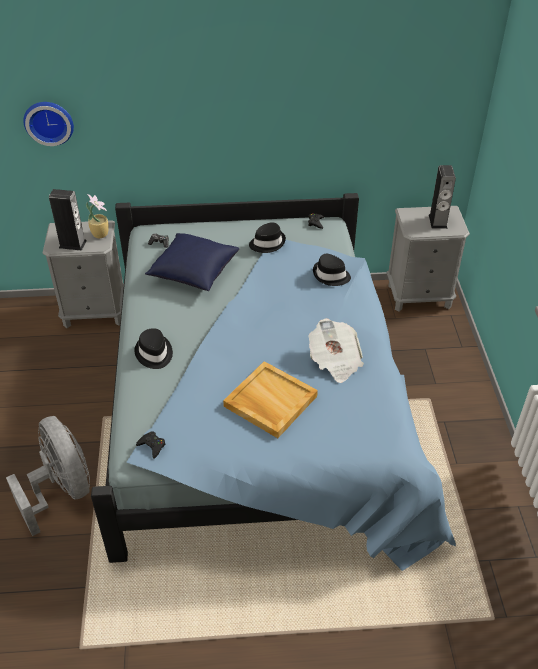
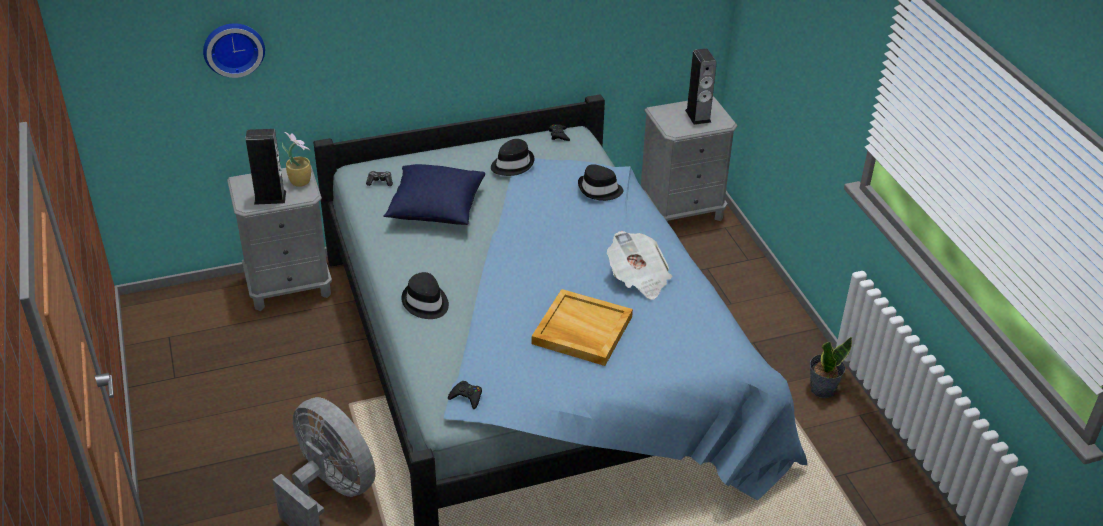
camera: 15 degrees left, 5 degrees down
none -> potted plant [810,337,852,398]

